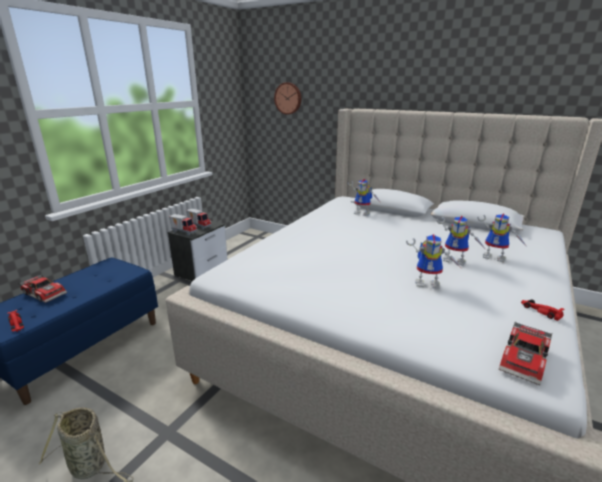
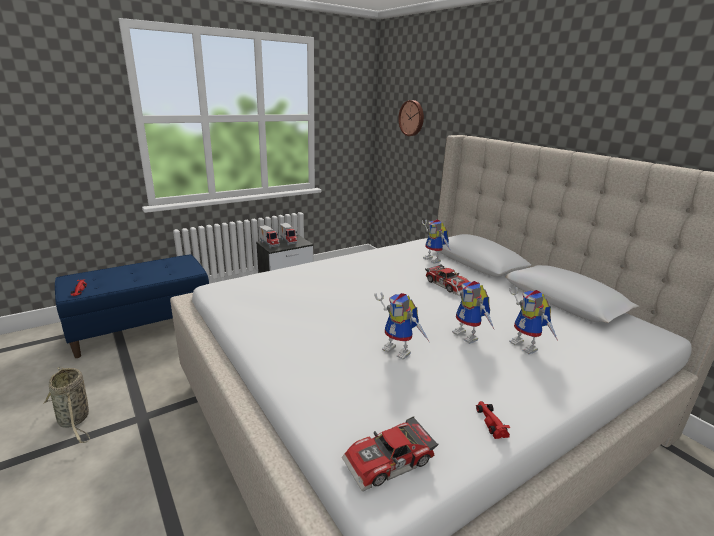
camera: 25 degrees right, 0 degrees up
toy car [18,274,67,303] -> toy car moved to [425,264,470,295]

